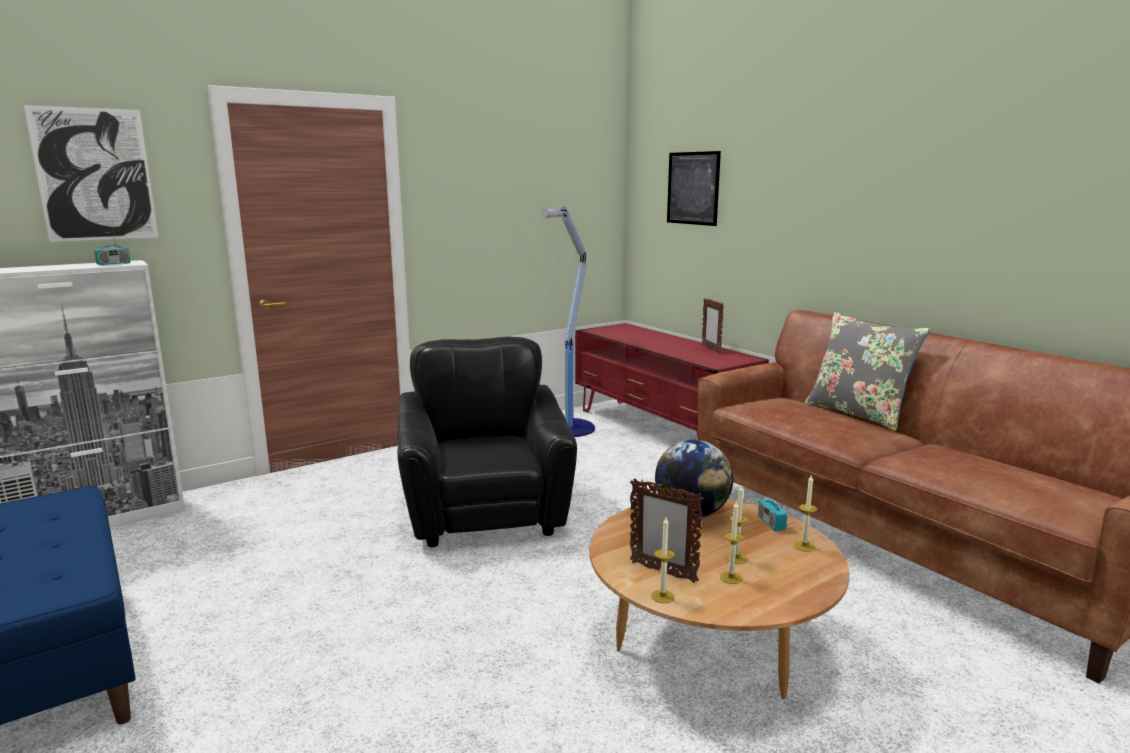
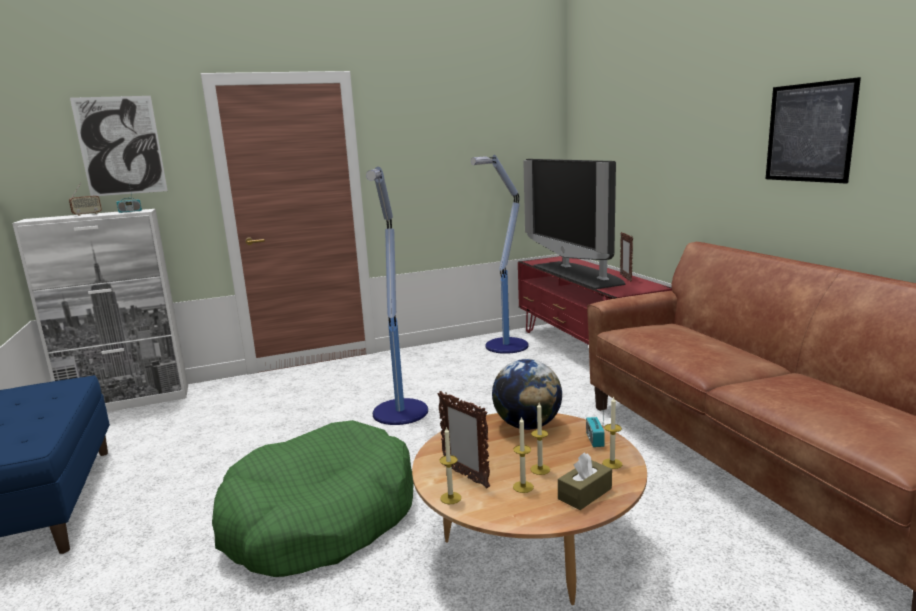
camera: 15 degrees right, 0 degrees up
black armchair [397,336,577,547] -> floor lamp [366,167,428,425]
picture [667,151,721,226] -> picture moved to [766,77,861,184]
grey pillow [804,312,931,431] -> none
none -> radio [69,183,102,216]
none -> green dog bed [212,420,414,577]
none -> television [523,159,625,289]
none -> brown tissue box [558,452,612,510]

